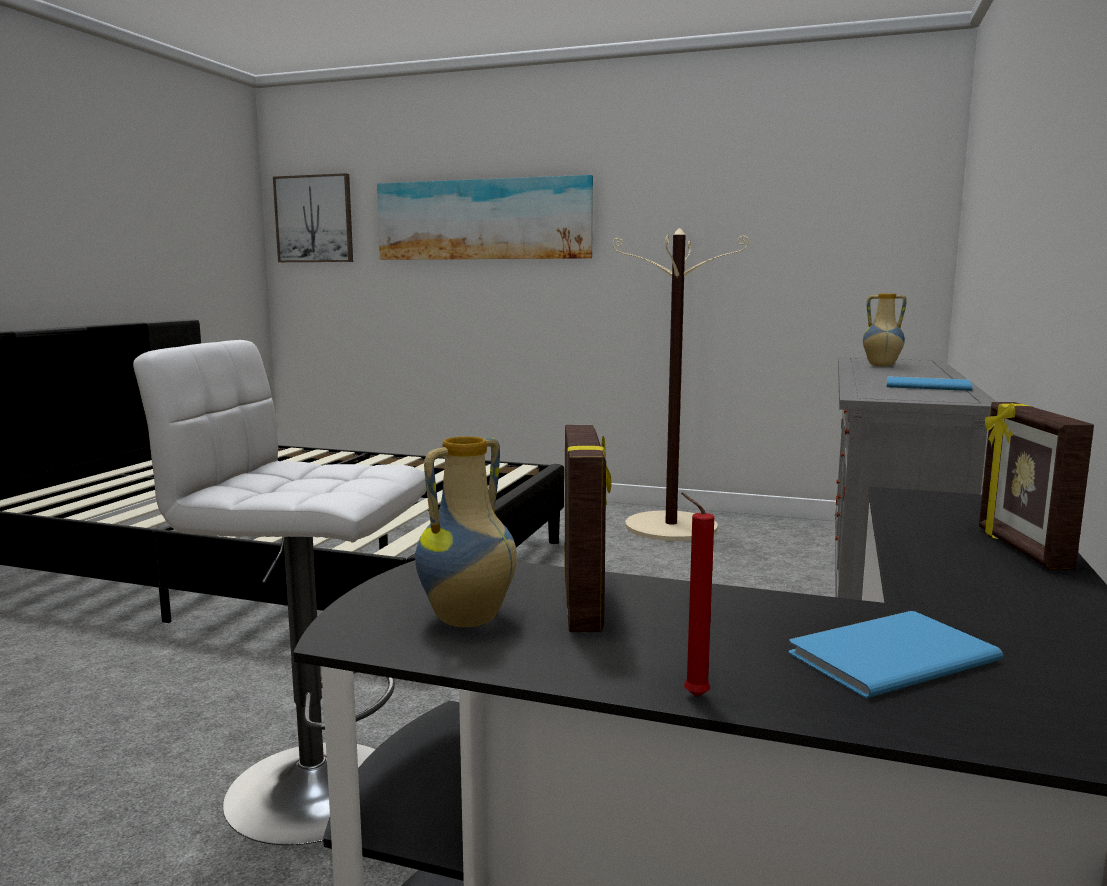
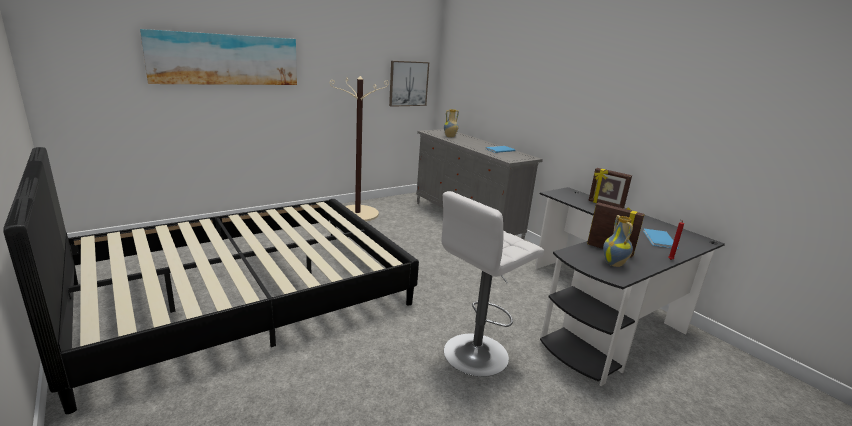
camera: 55 degrees left, 10 degrees up
picture [273,173,353,262] -> picture moved to [389,61,429,107]

